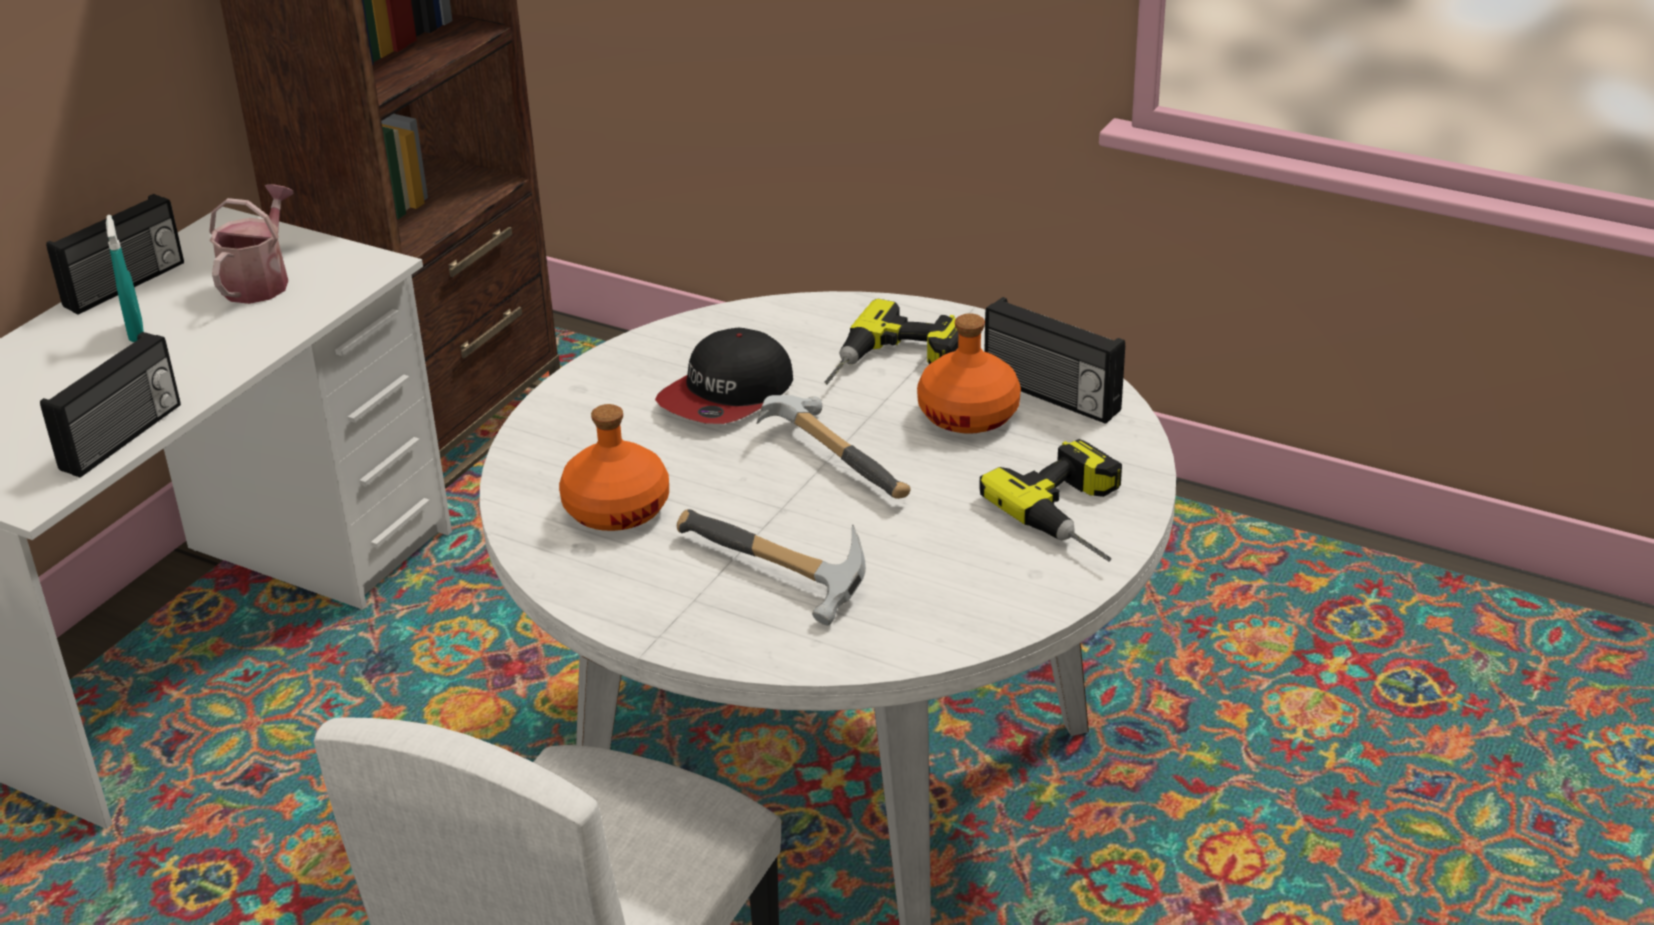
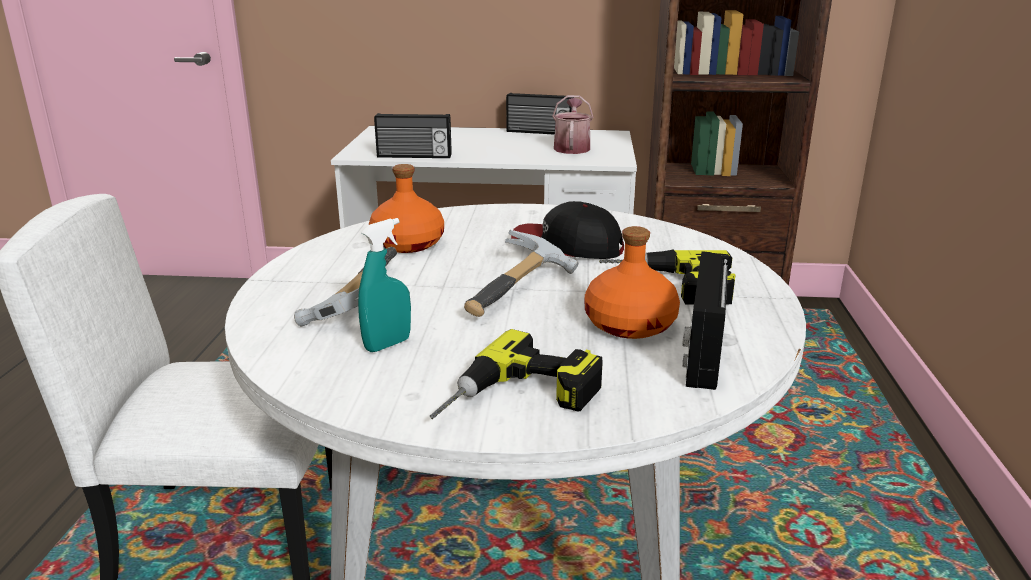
camera: 65 degrees right, 10 degrees down
turquoise spray bottle [106,215,144,342] -> turquoise spray bottle moved to [358,218,411,352]
watering can [209,184,294,304] -> watering can turned 75 degrees counterclockwise [552,95,593,154]

